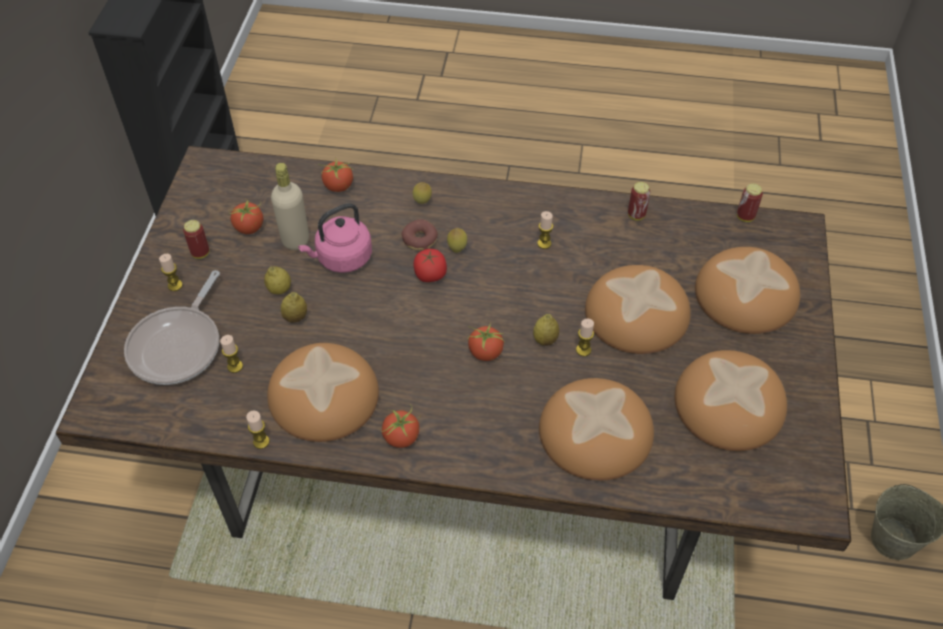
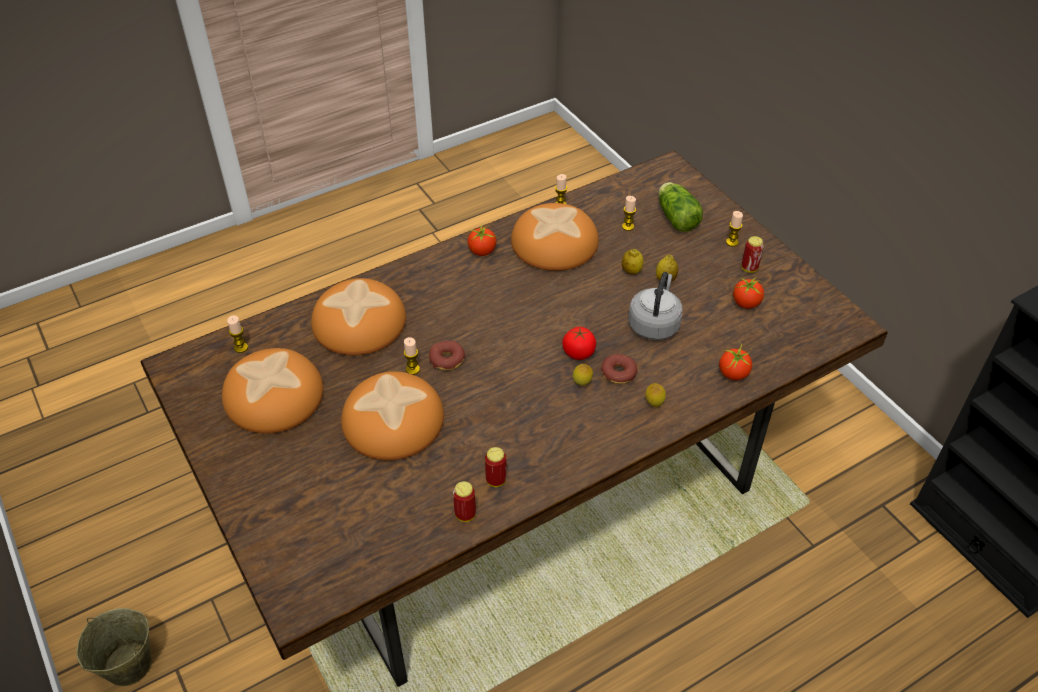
camera: 140 degrees right, 5 degrees down
frying pan [124,270,220,385] -> lettuce [659,182,703,232]
beige bottle [271,163,309,250] -> none
pink kettle [298,203,372,273] -> grey kettle [628,272,683,340]
tomato [468,325,505,361] -> none
lemon [533,314,559,346] -> donut [429,341,466,371]
candle [537,211,553,249] -> candle moved to [227,315,248,353]
bread [695,247,800,334] -> none
can [737,184,763,222] -> can moved to [485,447,507,487]

